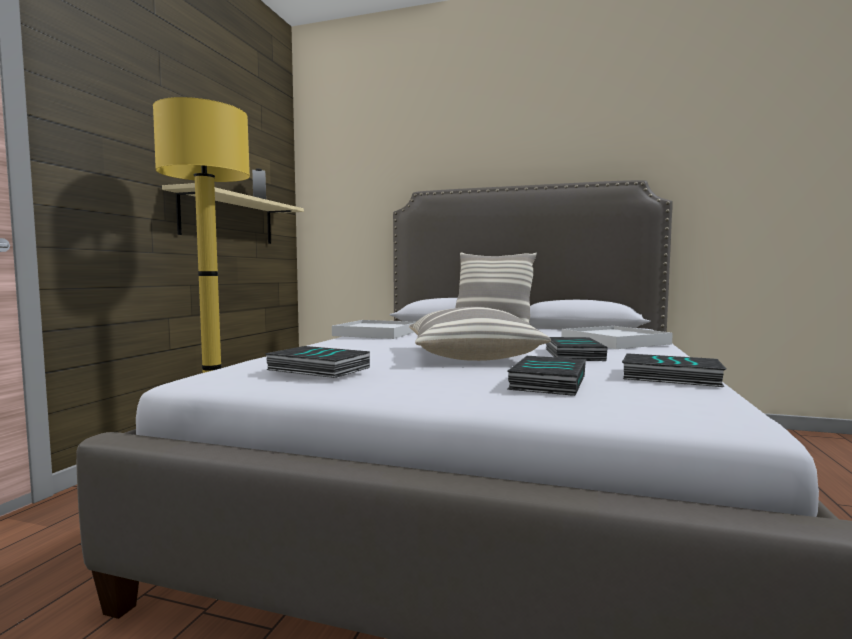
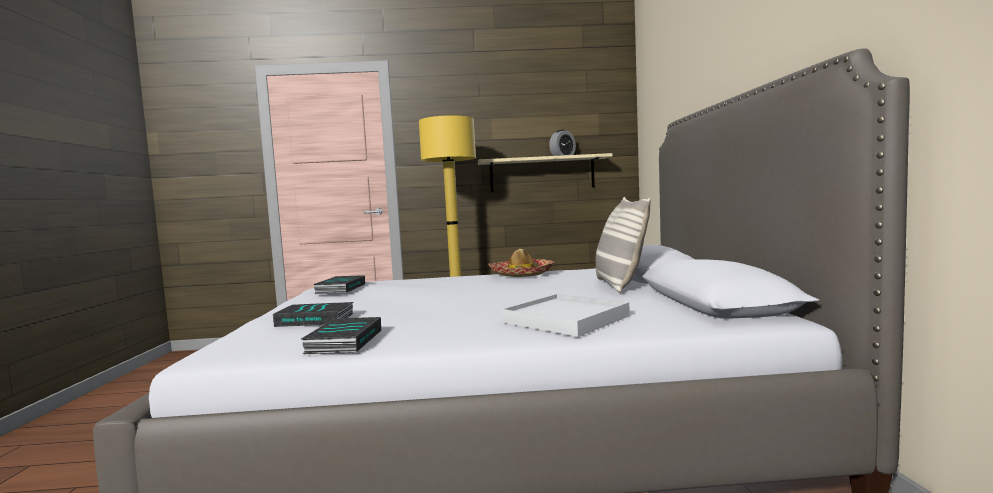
camera: 70 degrees right, 0 degrees up
white tray [332,320,415,339] -> hat [488,249,554,277]
pillow [409,307,551,361] -> none
book [546,337,607,361] -> none

